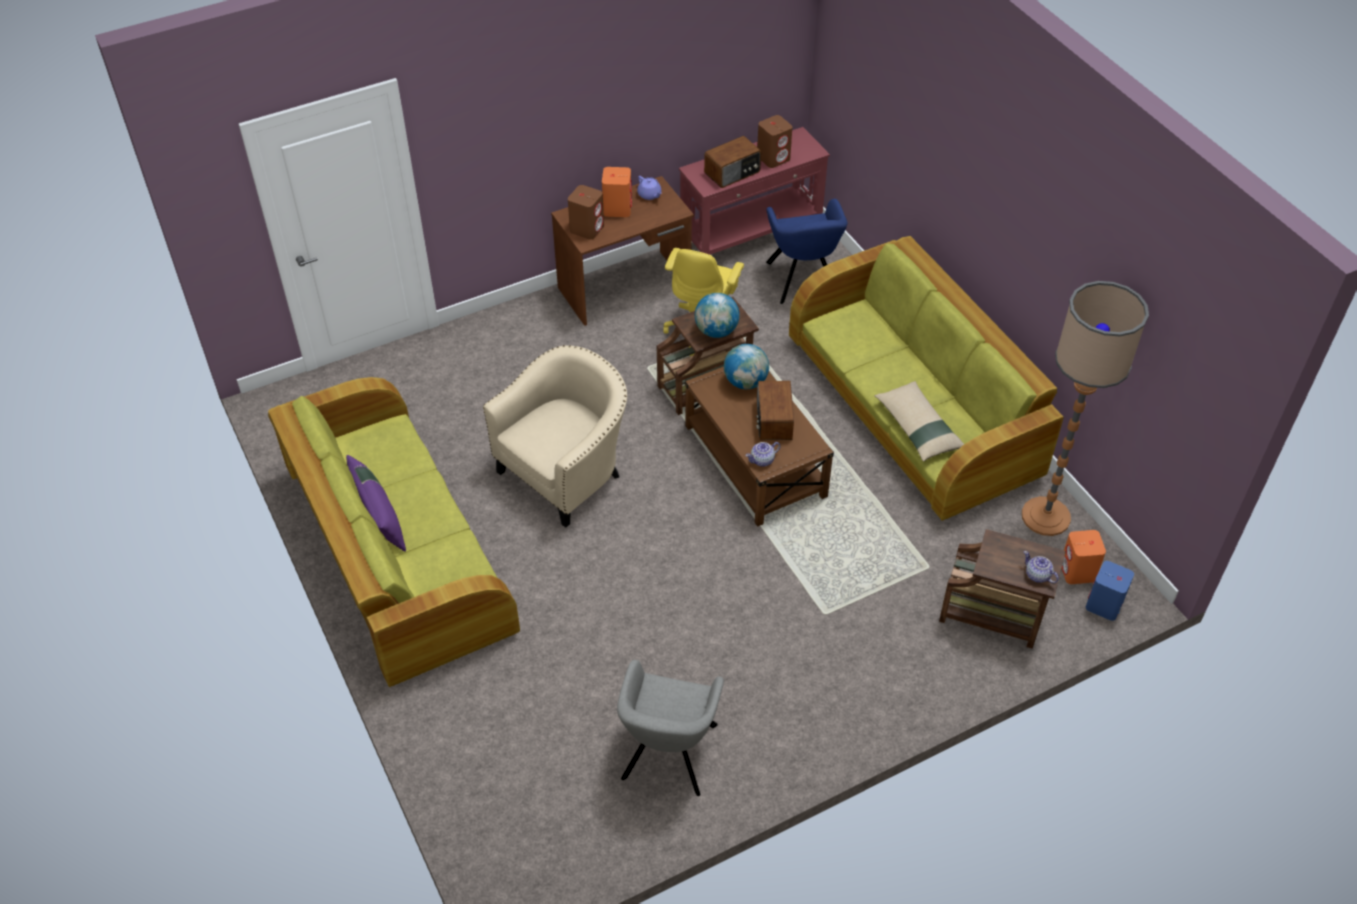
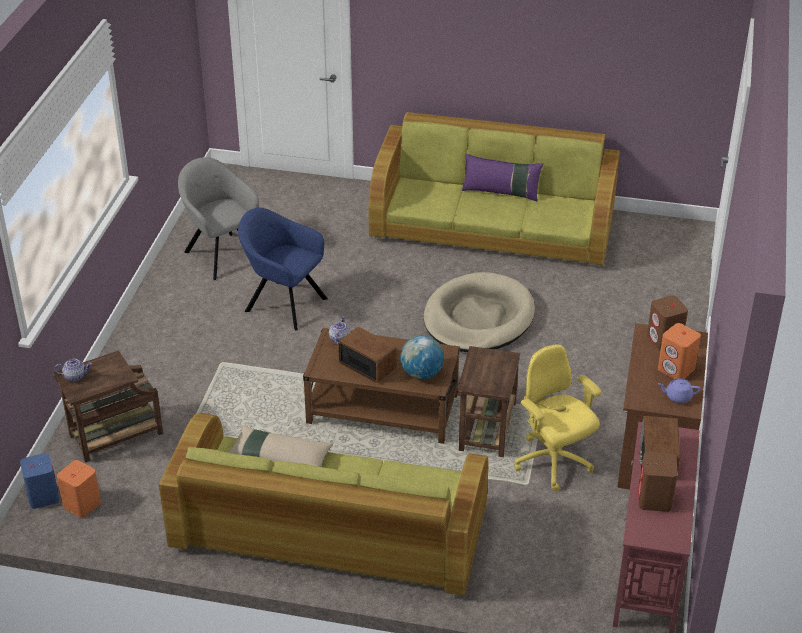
camera: 130 degrees right, 10 degrees down
beige armchair [483,345,627,528] -> beige dog bed [424,272,535,352]
globe [695,293,740,338] -> none
blue armchair [766,199,848,304] -> blue armchair moved to [238,208,328,331]
floor lamp [1022,281,1149,536] -> none

